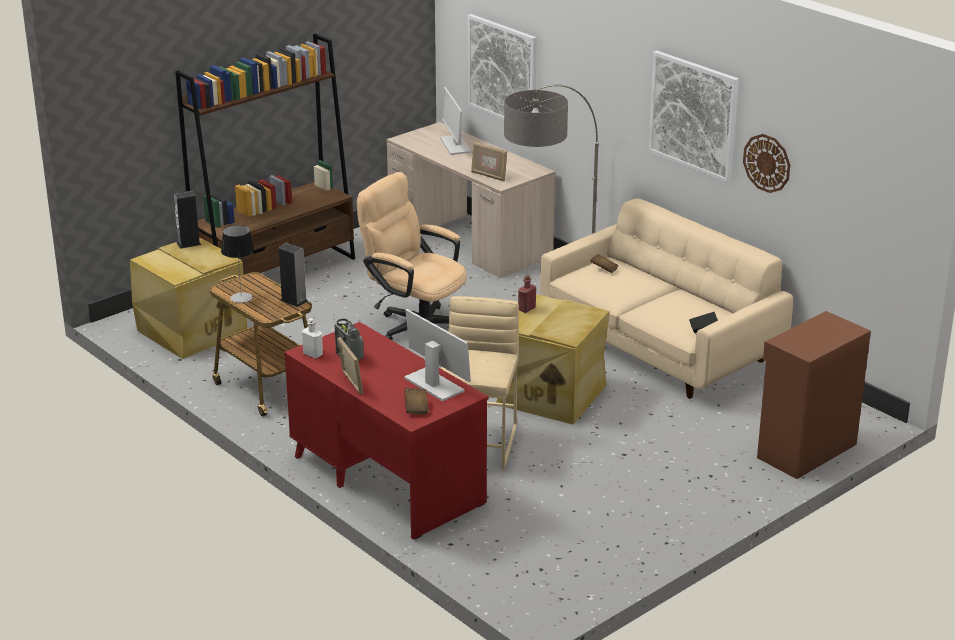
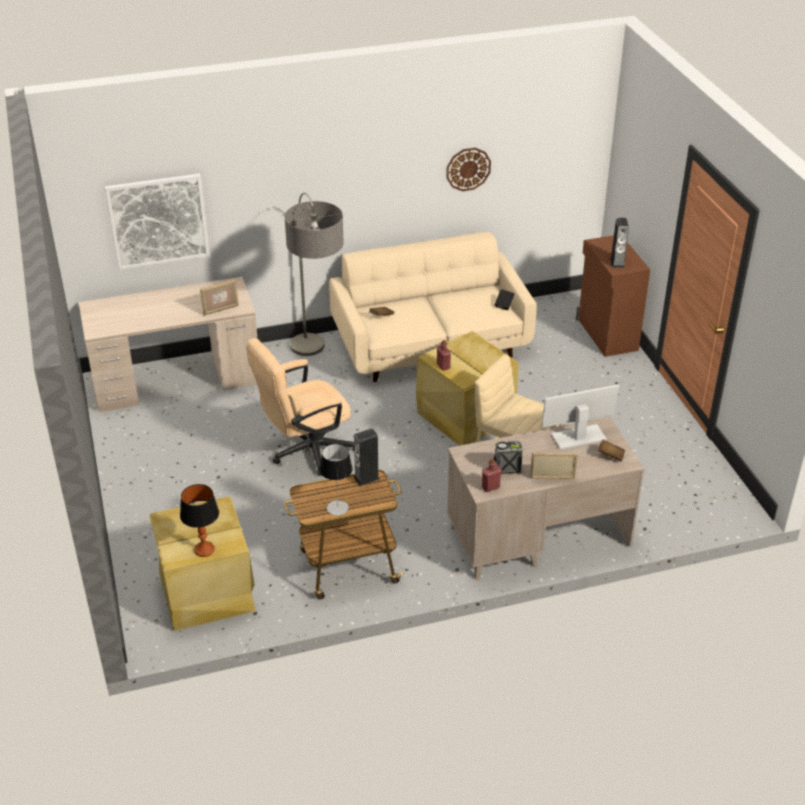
camera: 65 degrees left, 10 degrees up
speaker [174,191,201,249] -> speaker moved to [610,218,629,268]
brown bookcase [175,34,355,275] -> none
red desk [284,322,489,539] -> beige desk [447,417,645,580]
white bottle [302,318,323,359] -> red bottle [482,459,502,492]
monitor [440,87,472,155] -> none
picture [648,51,739,183] -> none
none -> table lamp [180,484,219,557]

